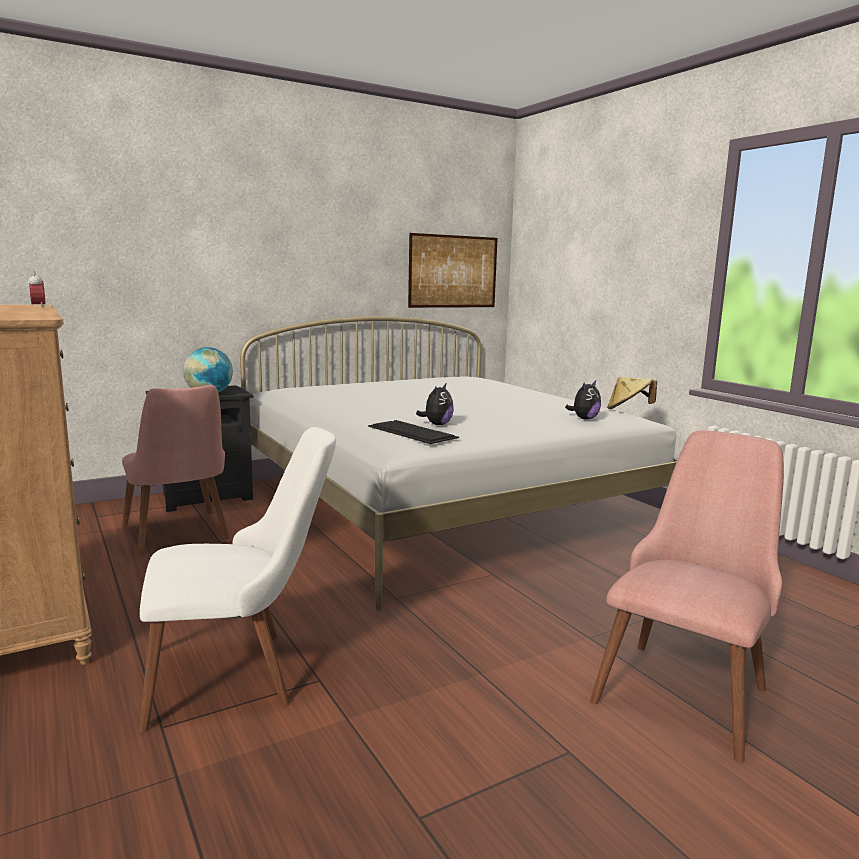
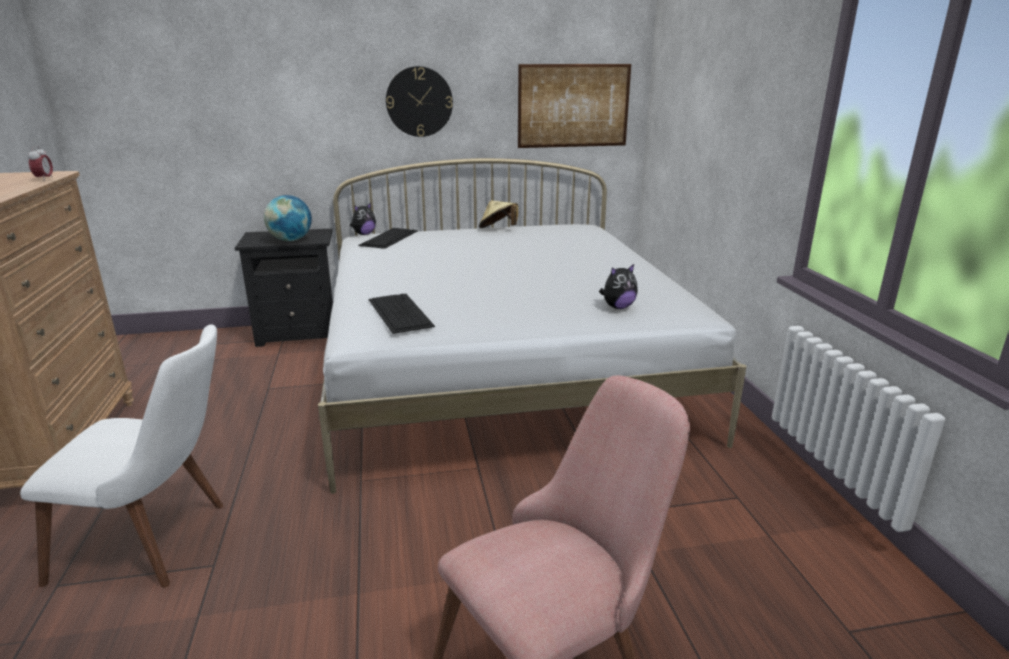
camera: 20 degrees right, 10 degrees up
pink chair [122,385,230,555] -> none
plush toy [416,384,454,425] -> plush toy moved to [350,202,376,235]
beige hat [607,377,657,409] -> beige hat moved to [479,200,518,228]
none -> keyboard [358,228,418,249]
none -> wall clock [386,66,453,137]

